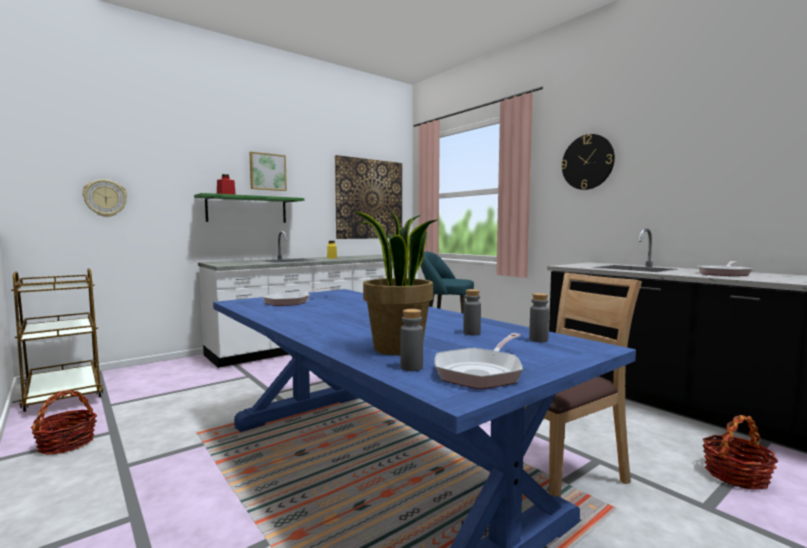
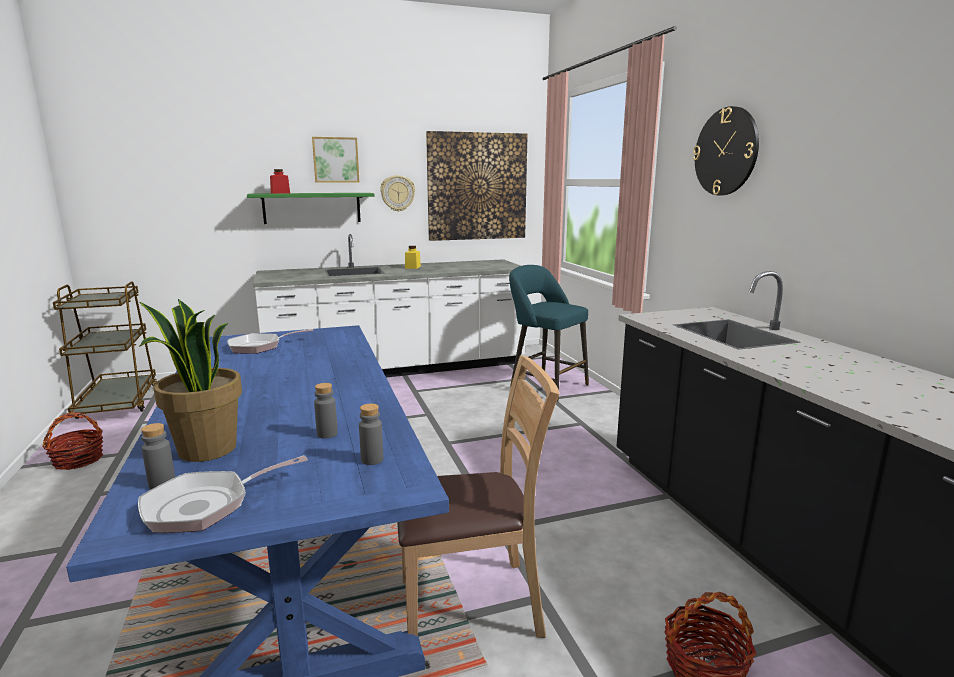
camera: 20 degrees right, 10 degrees up
wall clock [82,179,127,217] -> wall clock moved to [380,175,415,212]
frying pan [697,261,752,276] -> none

